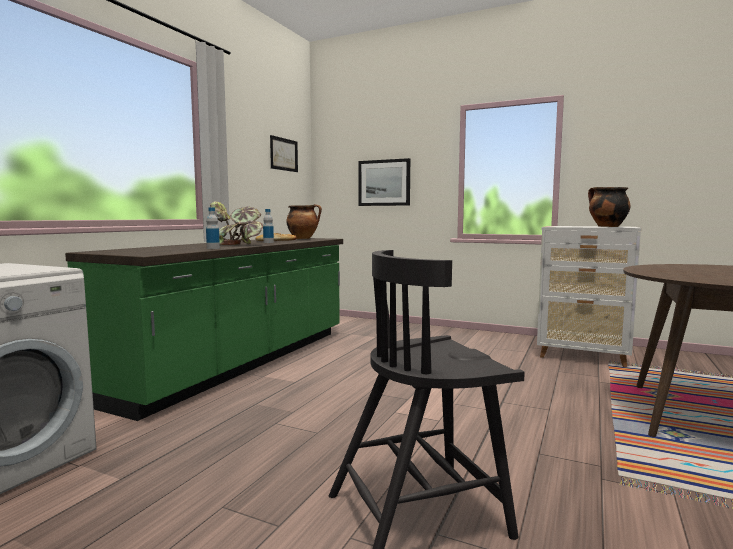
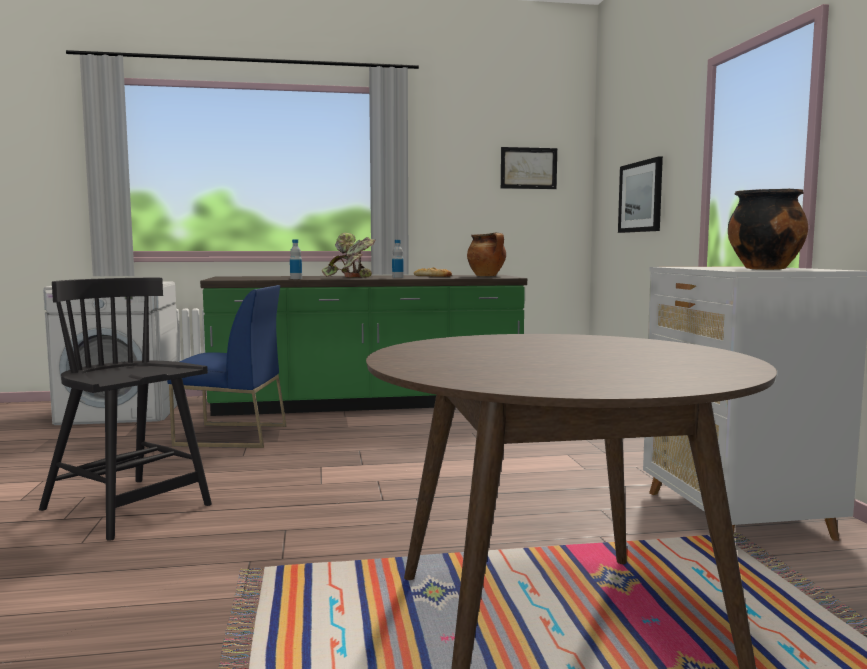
camera: 55 degrees right, 0 degrees up
none -> blue chair [167,285,287,448]

